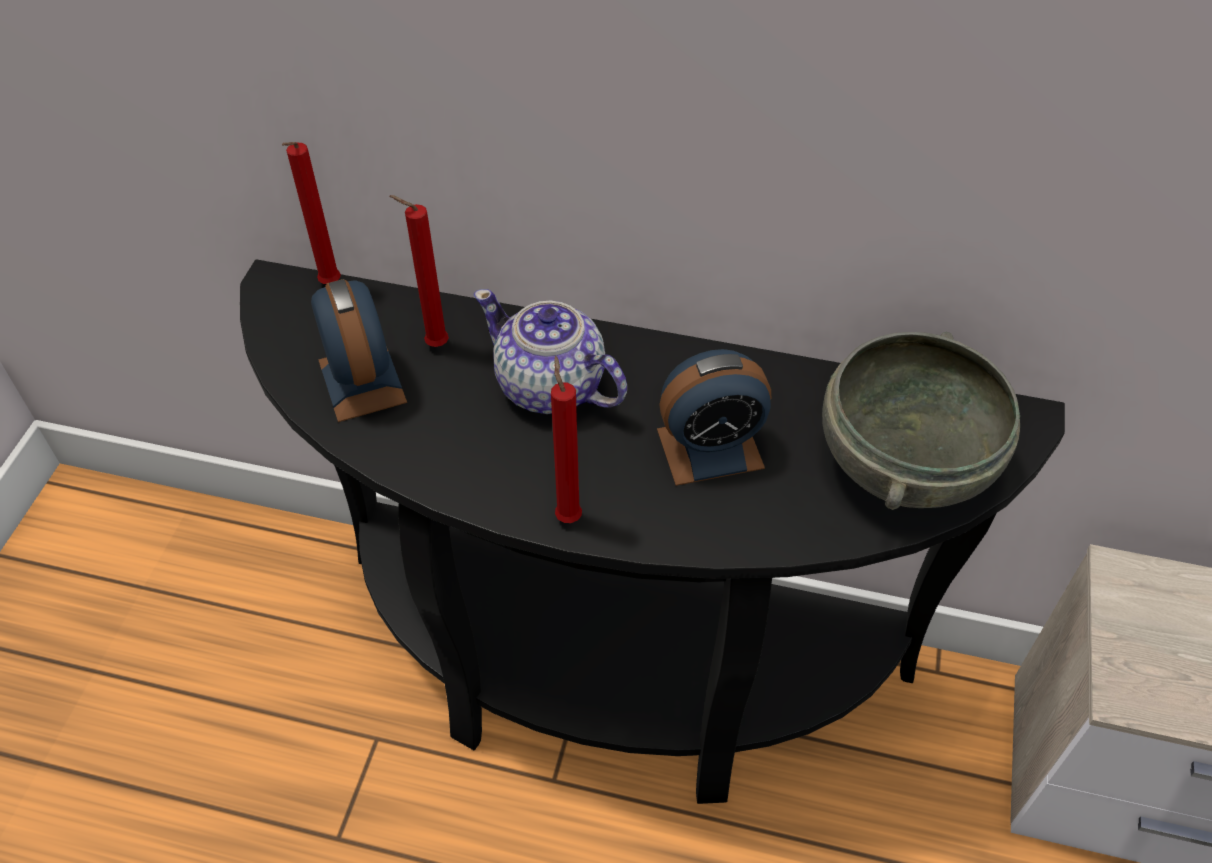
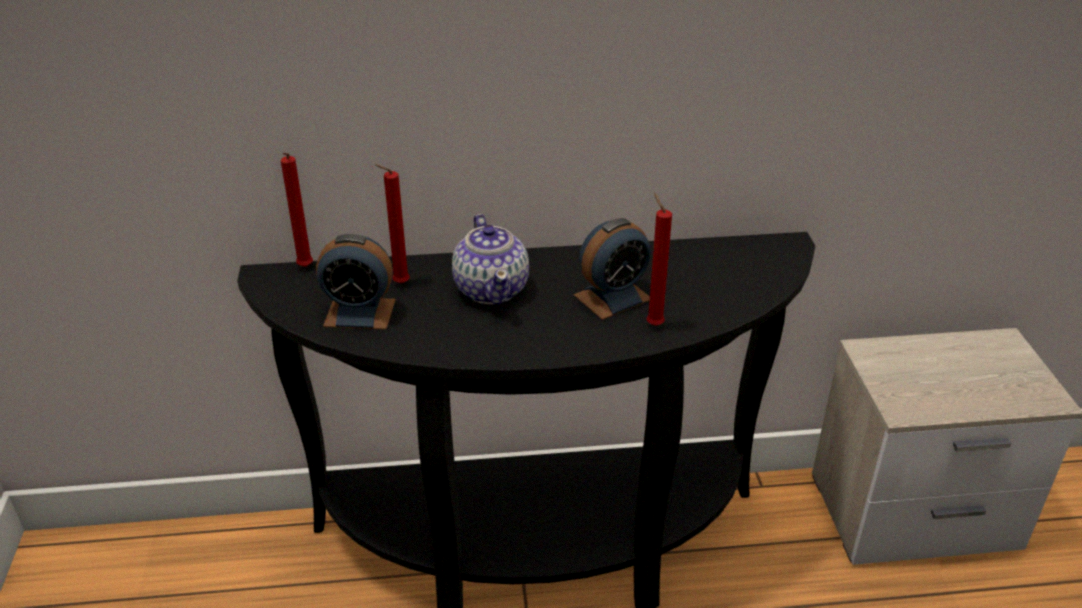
camera: 20 degrees left, 15 degrees down
alarm clock [311,279,407,422] -> alarm clock turned 135 degrees clockwise [316,234,396,330]
teapot [474,289,627,414] -> teapot turned 120 degrees counterclockwise [452,214,529,305]
red candle [551,356,582,523] -> red candle moved to [646,193,672,326]
grey bowl [822,332,1020,510] -> none

